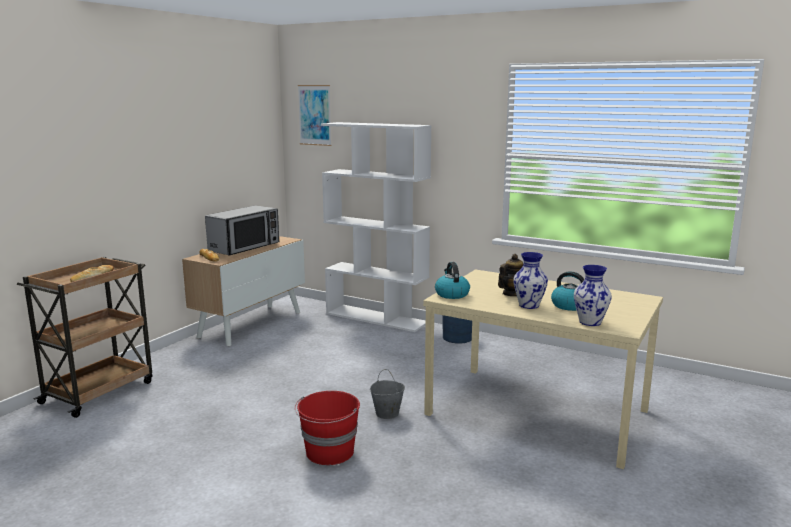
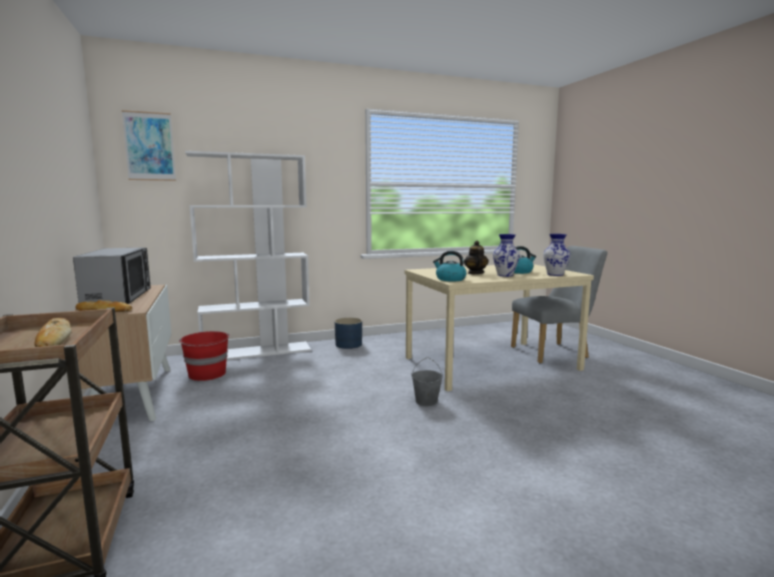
camera: 50 degrees left, 5 degrees down
red bucket [295,391,360,465] -> red bucket moved to [179,331,230,381]
none -> grey chair [511,246,607,364]

